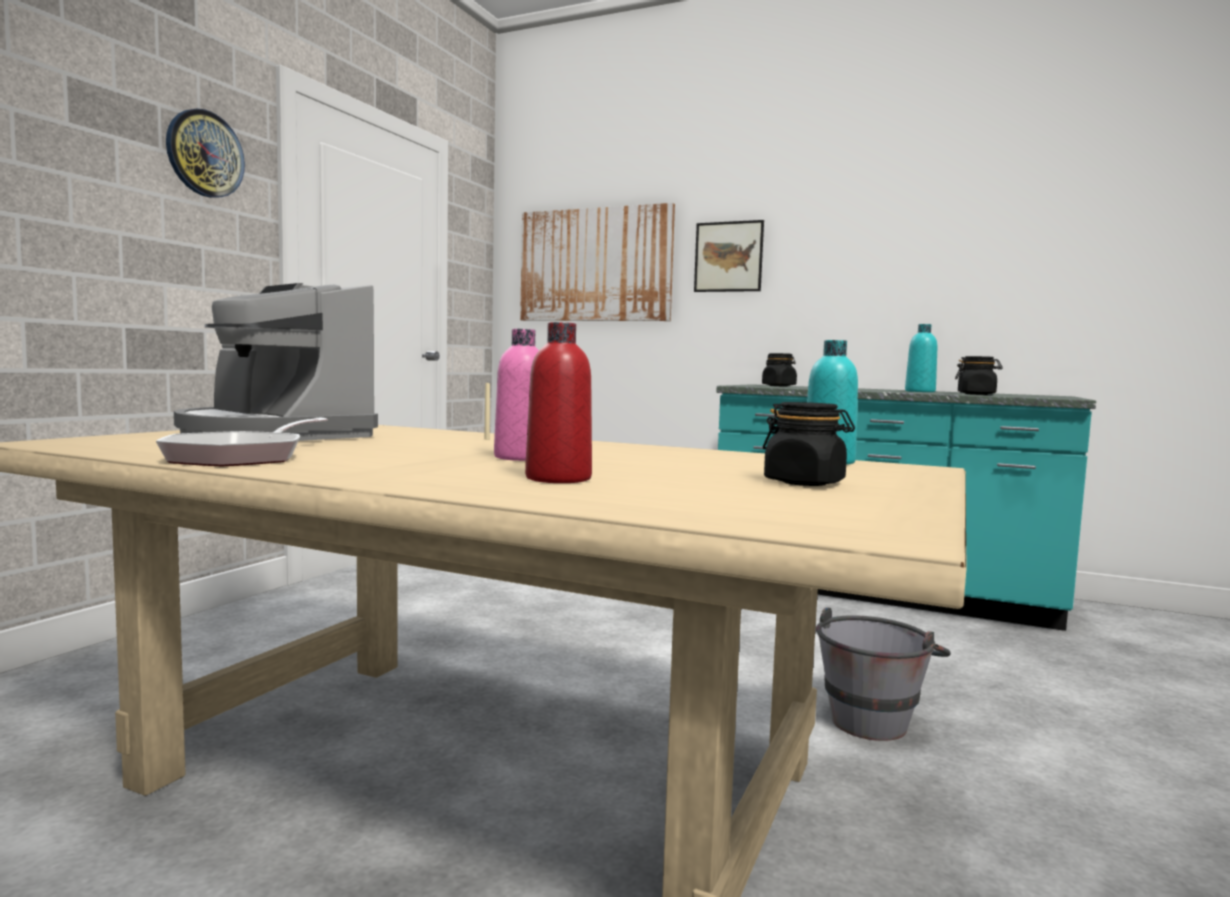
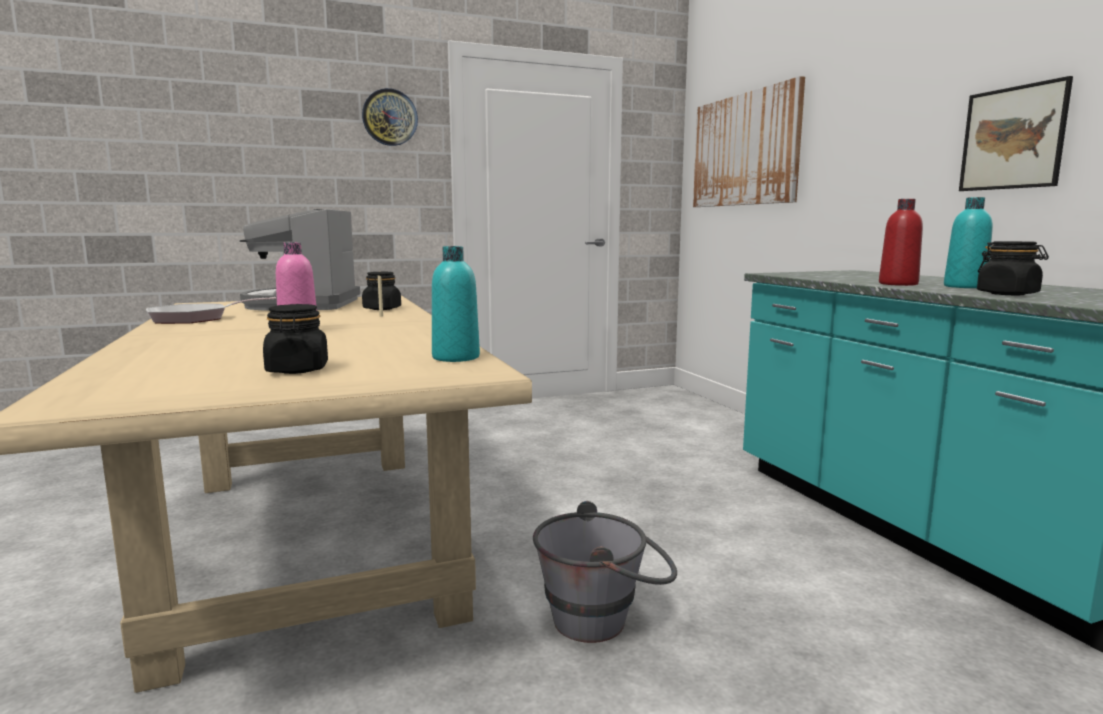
camera: 45 degrees right, 5 degrees up
red bottle [525,322,592,483] -> red bottle moved to [879,199,923,286]
picture [694,220,764,292] -> picture moved to [959,76,1073,191]
black jar [762,353,797,387] -> black jar moved to [362,272,401,310]

